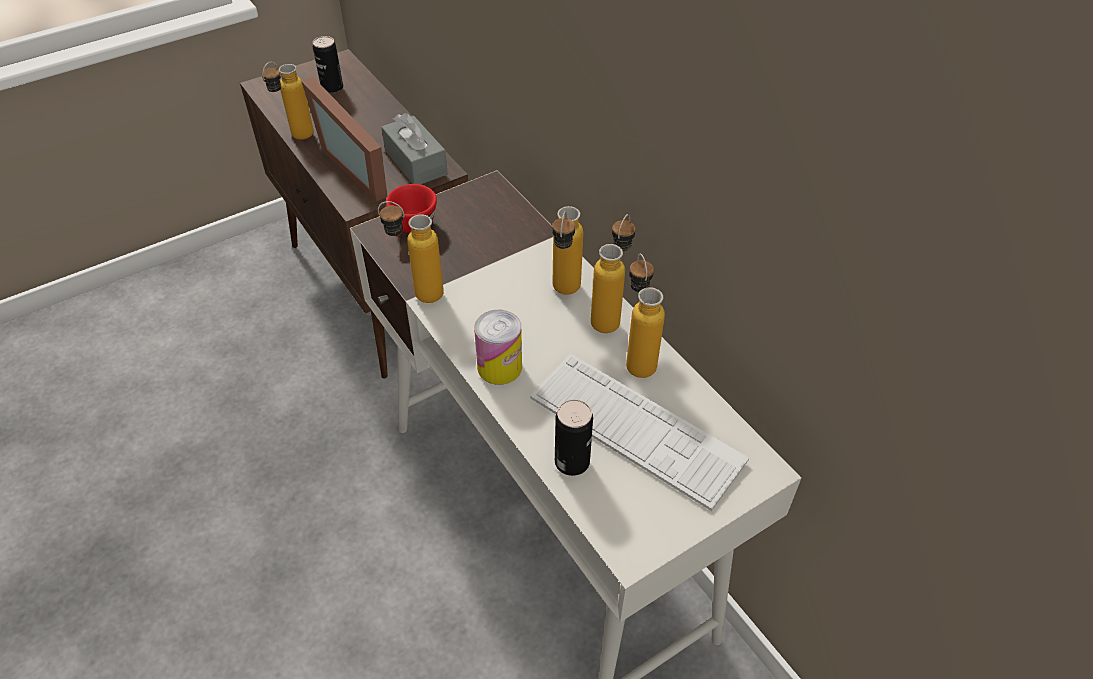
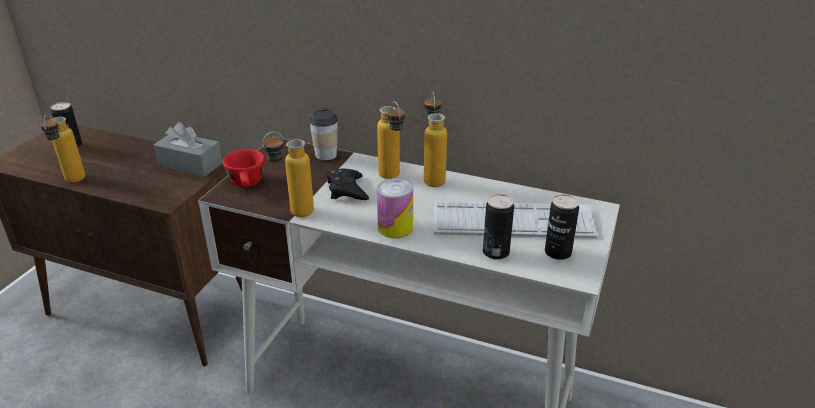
camera: 35 degrees left, 15 degrees down
picture frame [301,77,387,202] -> none
bottle [626,254,665,378] -> none
none -> cup [309,109,338,160]
none -> black game controller [327,169,369,200]
none -> can [545,194,579,260]

